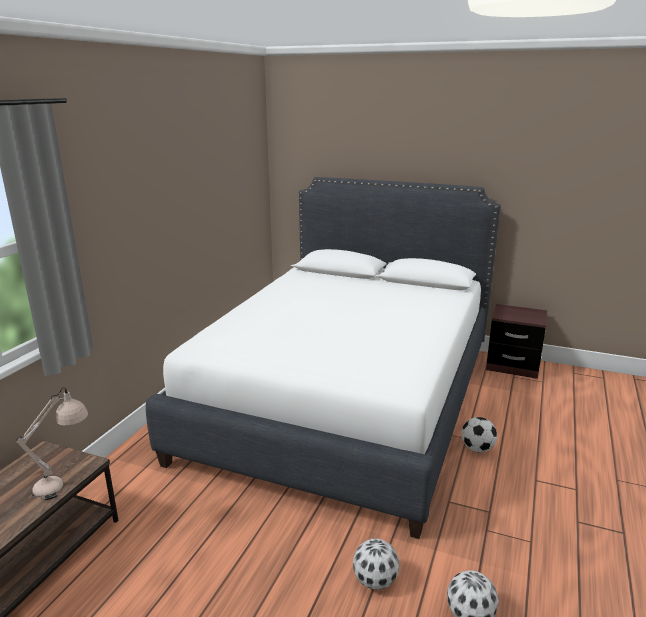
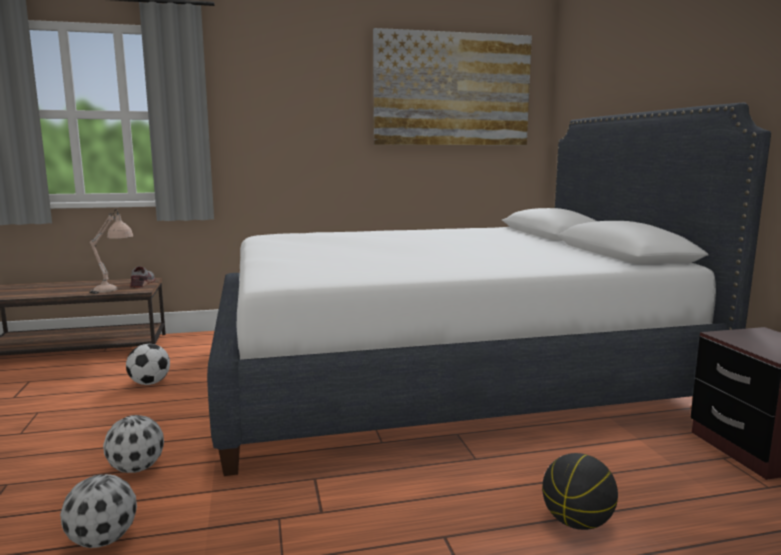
camera: 55 degrees right, 10 degrees down
football [461,417,497,452] -> football moved to [126,344,170,385]
none -> grey shoe [130,266,155,288]
none -> picture [373,28,532,145]
none -> basketball [542,453,618,530]

